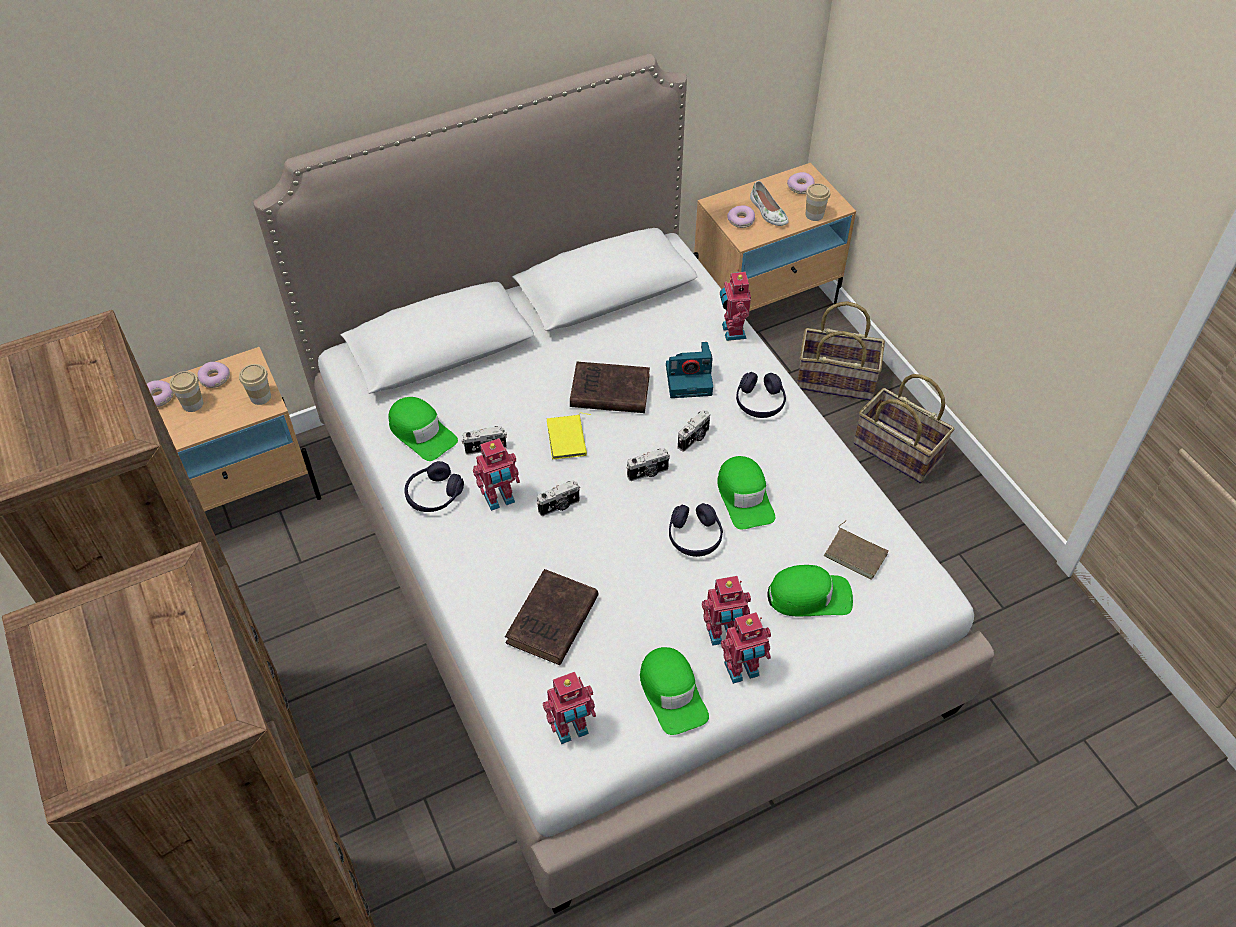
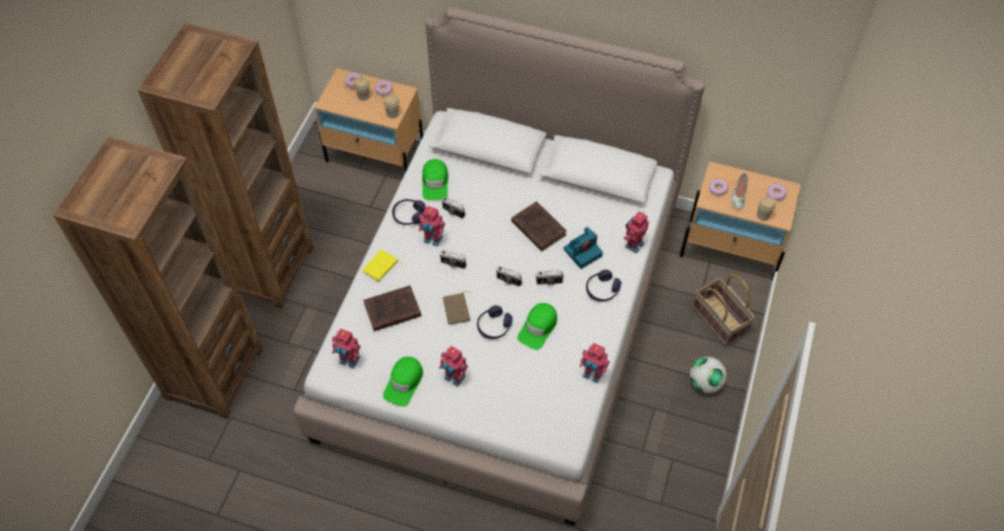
camera: 45 degrees right, 5 degrees up
yellow book [547,413,591,459] -> yellow book moved to [362,249,401,282]
camera [666,342,713,398] -> camera turned 75 degrees counterclockwise [563,227,603,269]
toy robot [721,612,771,684] -> toy robot moved to [580,343,610,384]
green cap [768,565,853,616] -> none
brown book [824,520,889,580] -> brown book moved to [443,291,470,325]
basket [853,374,954,483] -> football [690,357,727,393]

